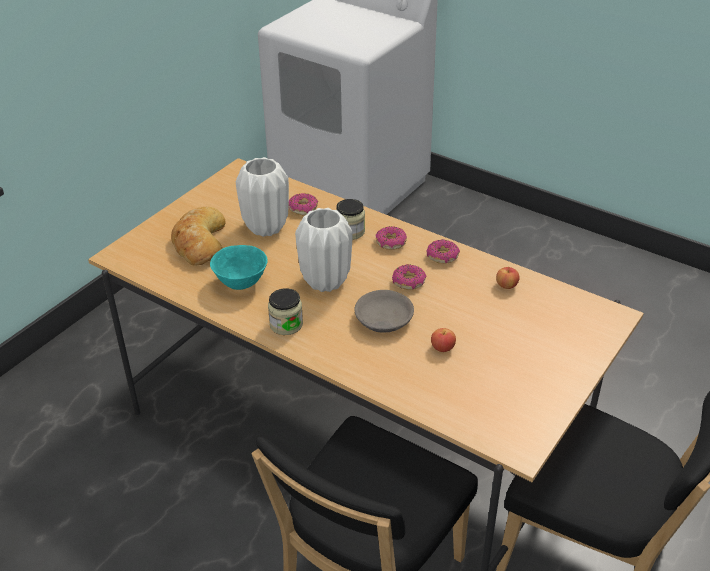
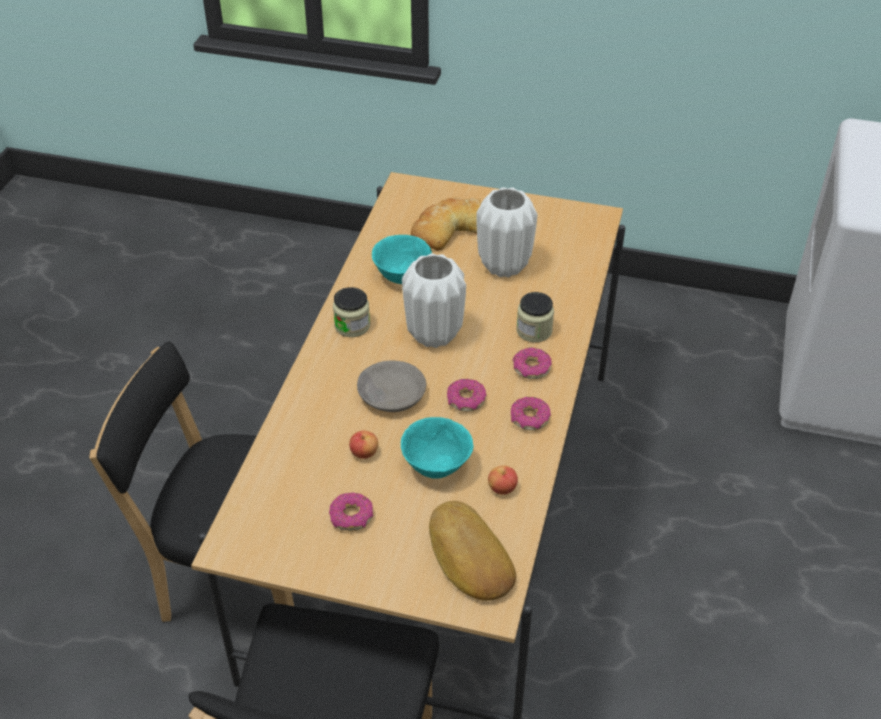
camera: 70 degrees right, 5 degrees up
donut [289,193,318,216] -> donut moved to [329,493,373,531]
none -> turquoise bowl [401,417,473,479]
none -> bread [429,501,516,601]

